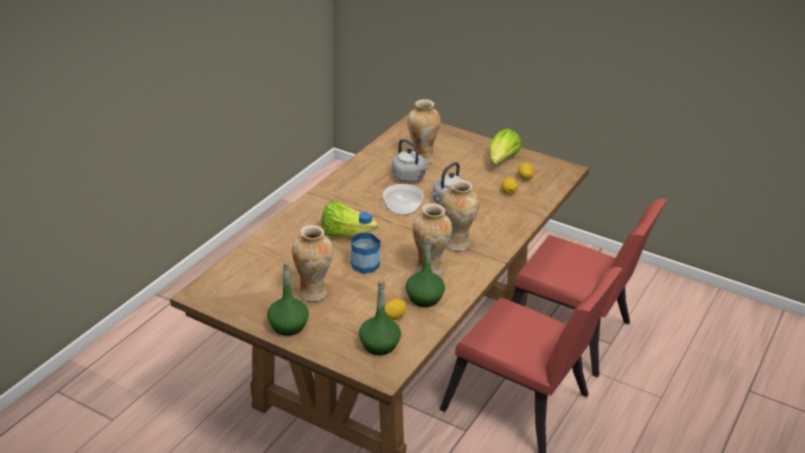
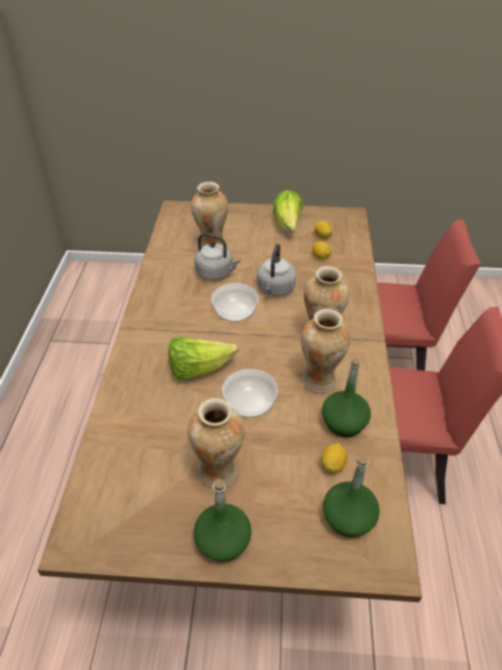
camera: 25 degrees left, 10 degrees up
bottle [351,212,381,274] -> bowl [222,369,278,418]

